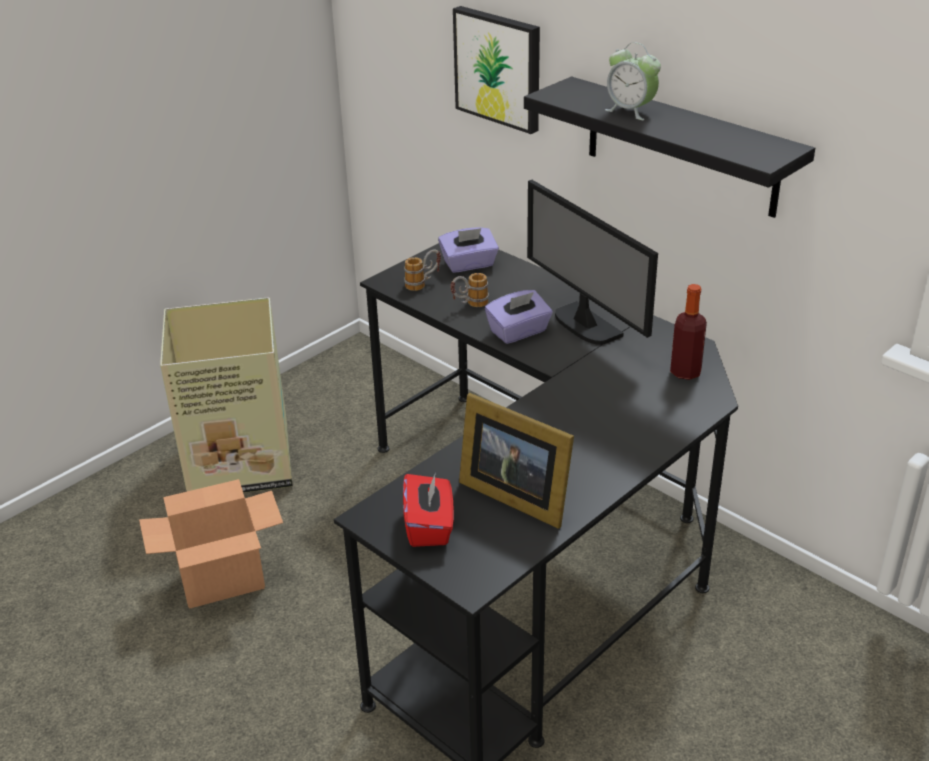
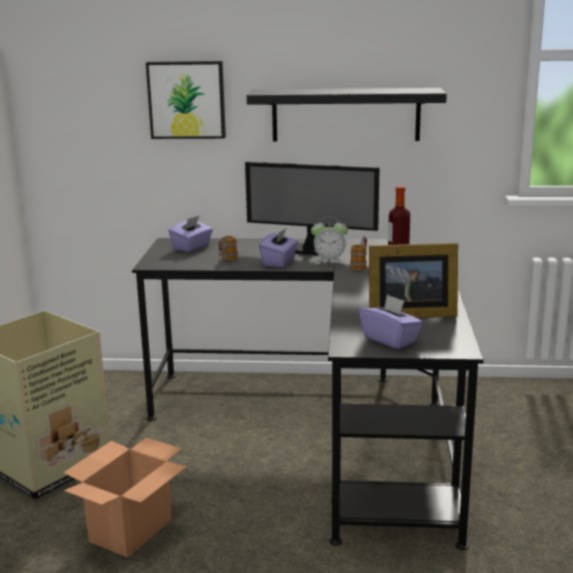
camera: 40 degrees left, 15 degrees down
red tissue box [403,472,454,547] -> purple tissue box [359,295,423,349]
mug [404,250,441,291] -> mug moved to [350,236,367,270]
alarm clock [605,42,661,120] -> alarm clock moved to [311,217,348,264]

